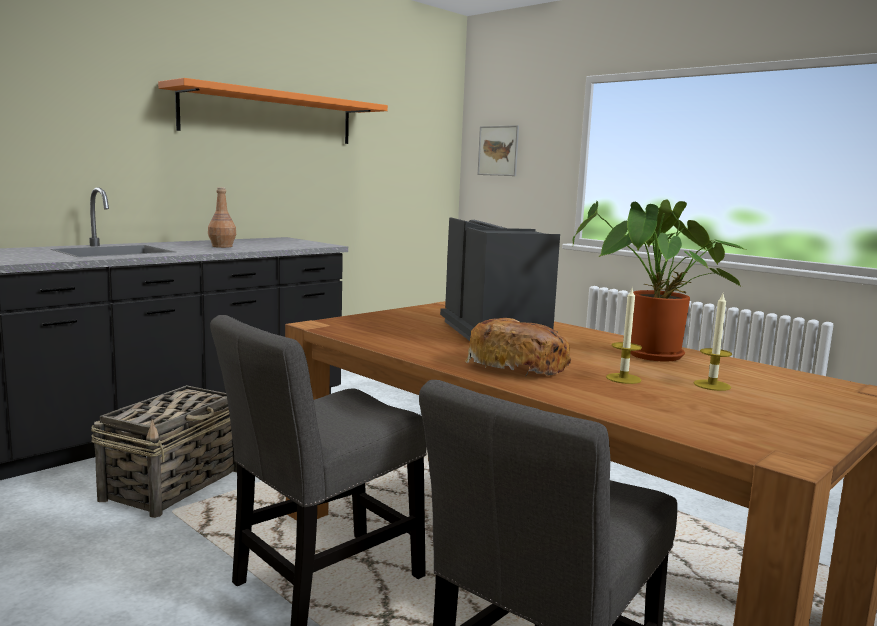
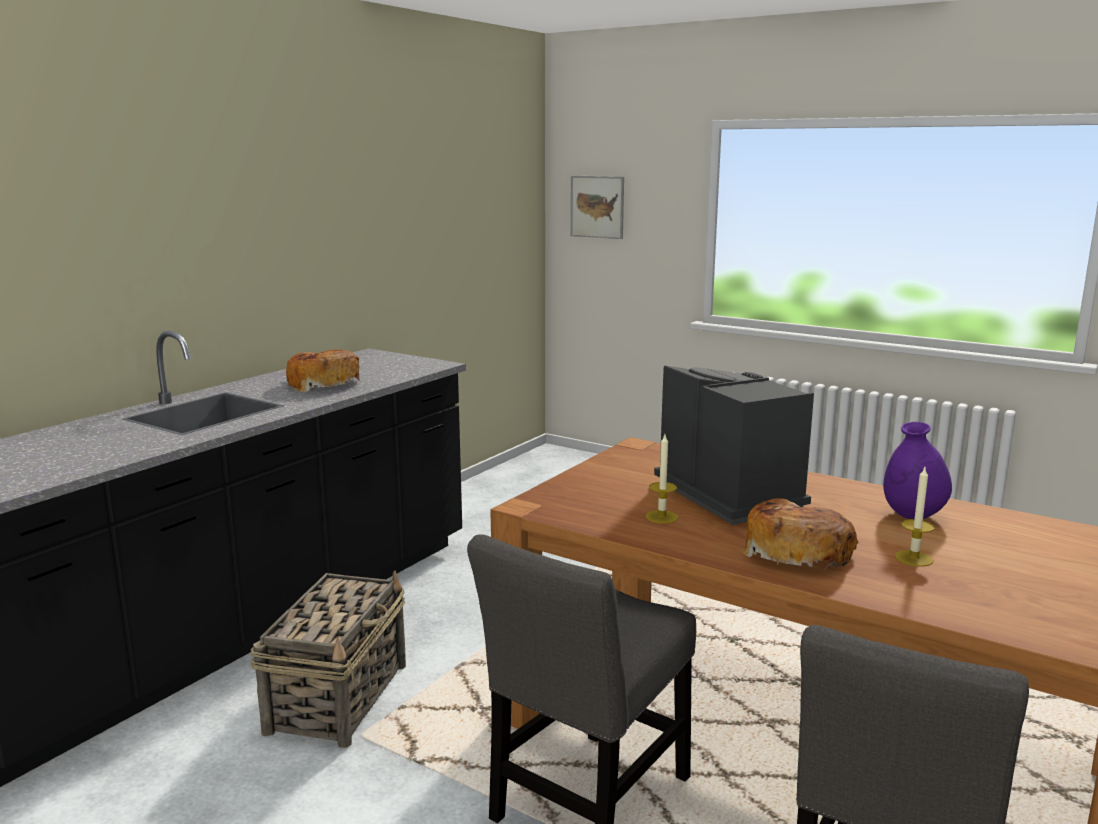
camera: 10 degrees left, 5 degrees up
orange shelf [158,78,388,144] -> none
brown bottle [208,187,236,248] -> bread [286,349,360,392]
potted plant [573,199,746,362] -> purple vase [883,422,952,519]
candle [694,294,732,391] -> candle moved to [646,434,678,523]

